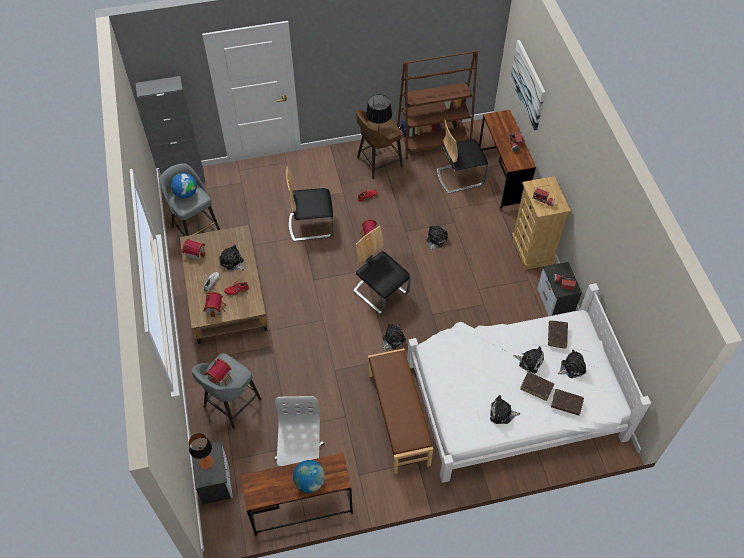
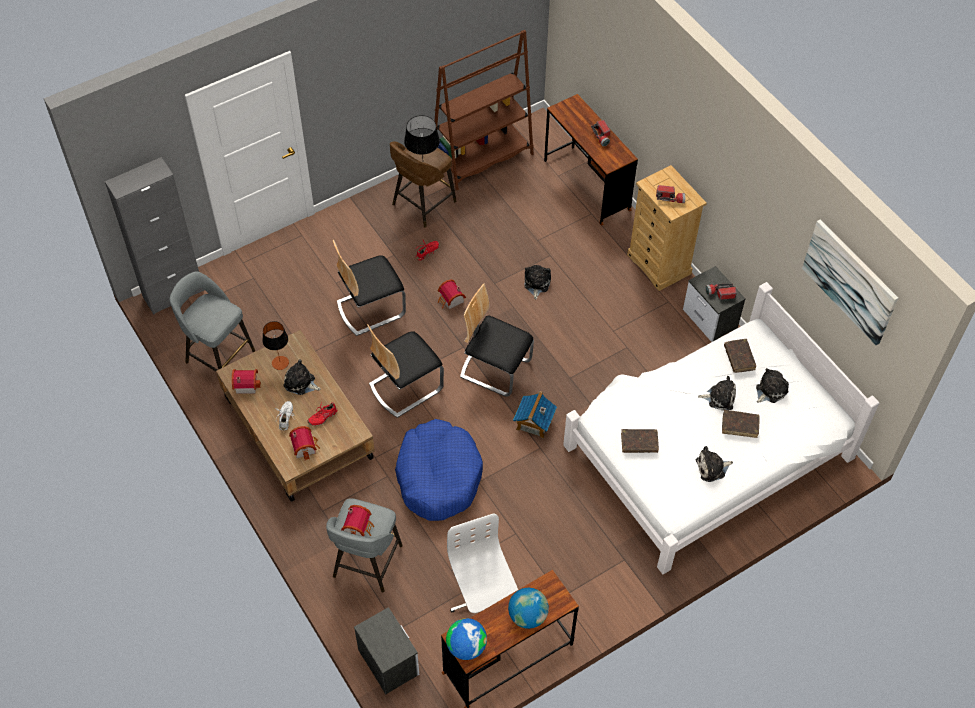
camera: 20 degrees left, 0 degrees up
globe [171,173,197,198] -> globe moved to [446,618,487,660]
table lamp [189,433,214,470] -> table lamp moved to [262,321,289,370]
brown bench [368,348,433,474] -> none
plush toy [382,324,406,350] -> toy house [513,391,557,439]
chair [437,120,488,194] -> chair moved to [367,324,444,418]
picture [510,40,546,131] -> picture moved to [802,219,898,345]
brown book [551,389,584,416] -> brown book moved to [621,429,659,453]
none -> blue dog bed [395,419,483,521]

